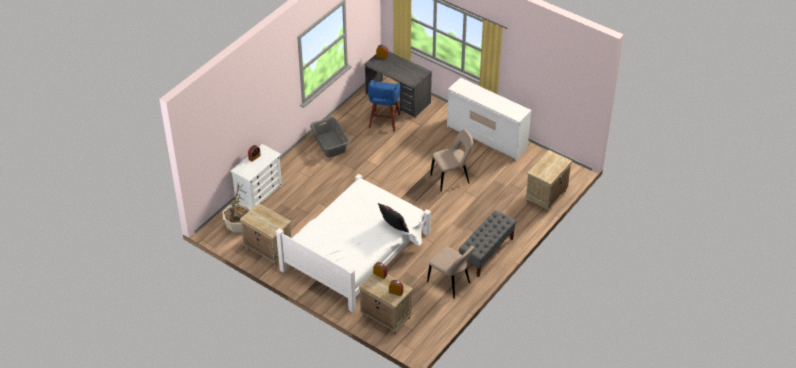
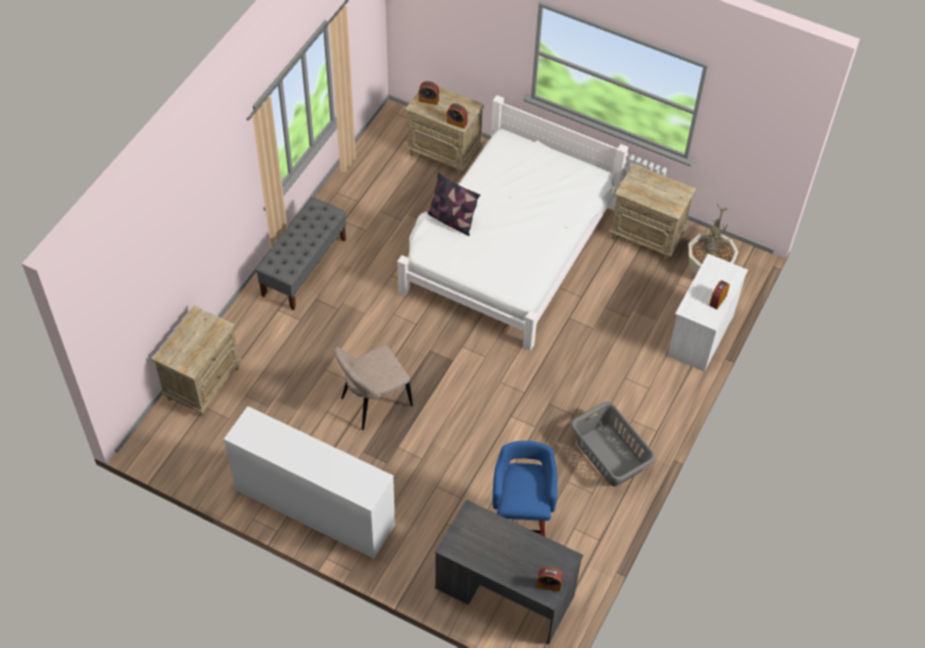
camera: 170 degrees right, 10 degrees up
beige chair [427,246,474,299] -> none

